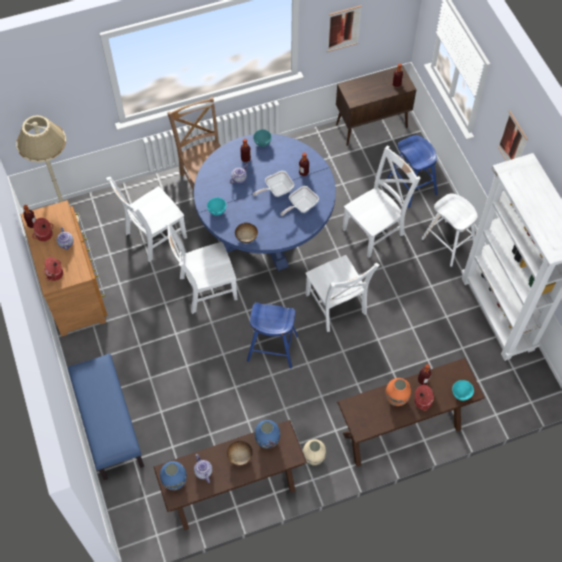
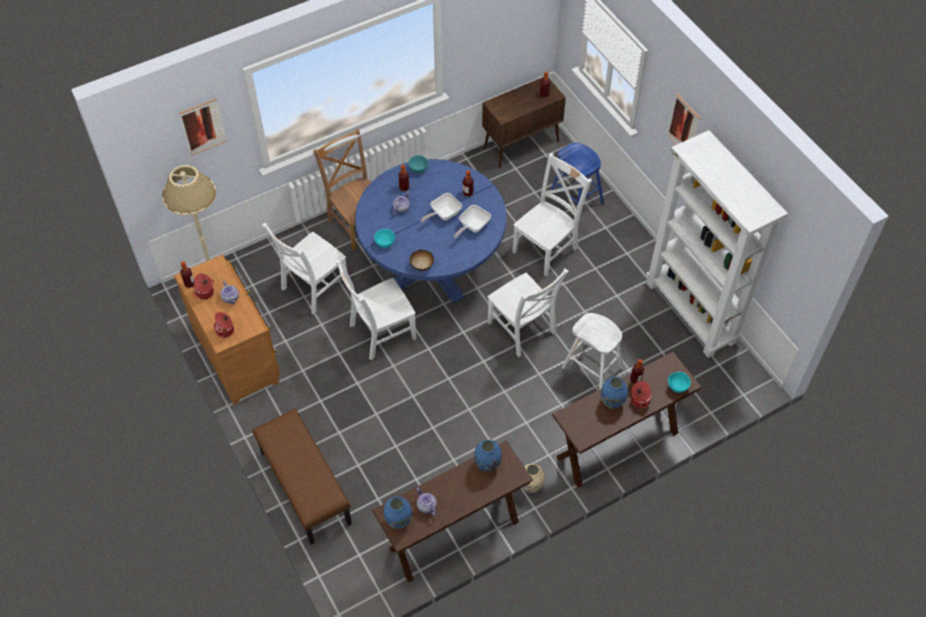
camera: 10 degrees left, 5 degrees down
blue bench [68,354,144,480] -> brown bench [252,409,352,545]
bowl [227,441,253,466] -> none
blue stool [247,303,298,369] -> none
picture [327,6,362,52] -> picture moved to [179,99,227,156]
orange vase [385,378,411,406] -> blue vase [601,377,628,409]
white stool [421,193,478,267] -> white stool moved to [562,313,624,390]

